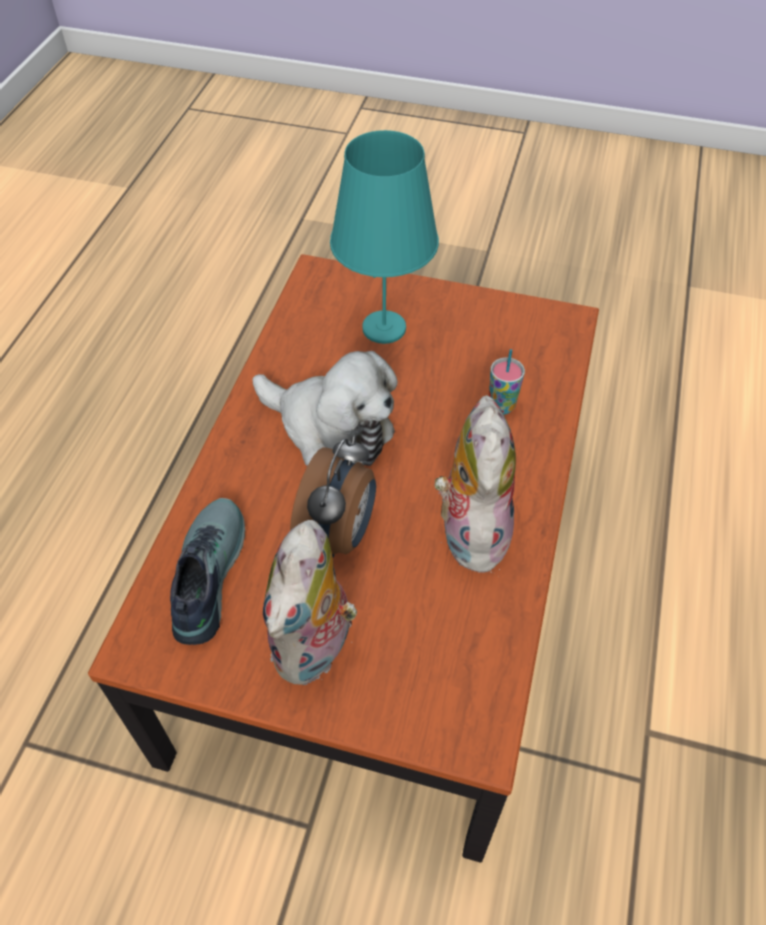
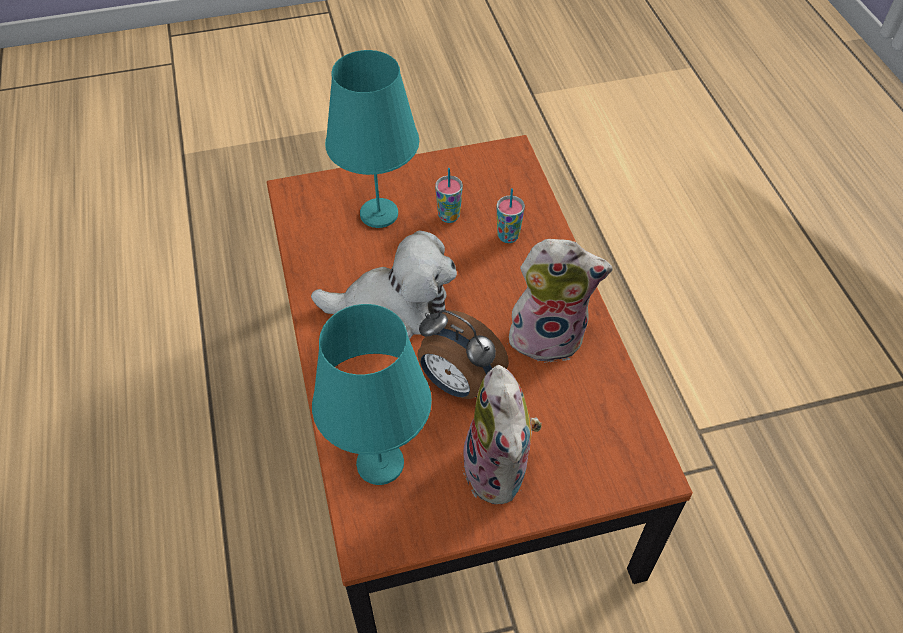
camera: 30 degrees left, 0 degrees up
shoe [170,498,245,645] -> turquoise table lamp [312,304,432,485]
alarm clock [290,435,376,558] -> alarm clock turned 135 degrees clockwise [417,310,509,399]
plush toy [434,395,516,577] -> plush toy turned 120 degrees clockwise [509,239,613,363]
none -> cup [435,168,463,223]

